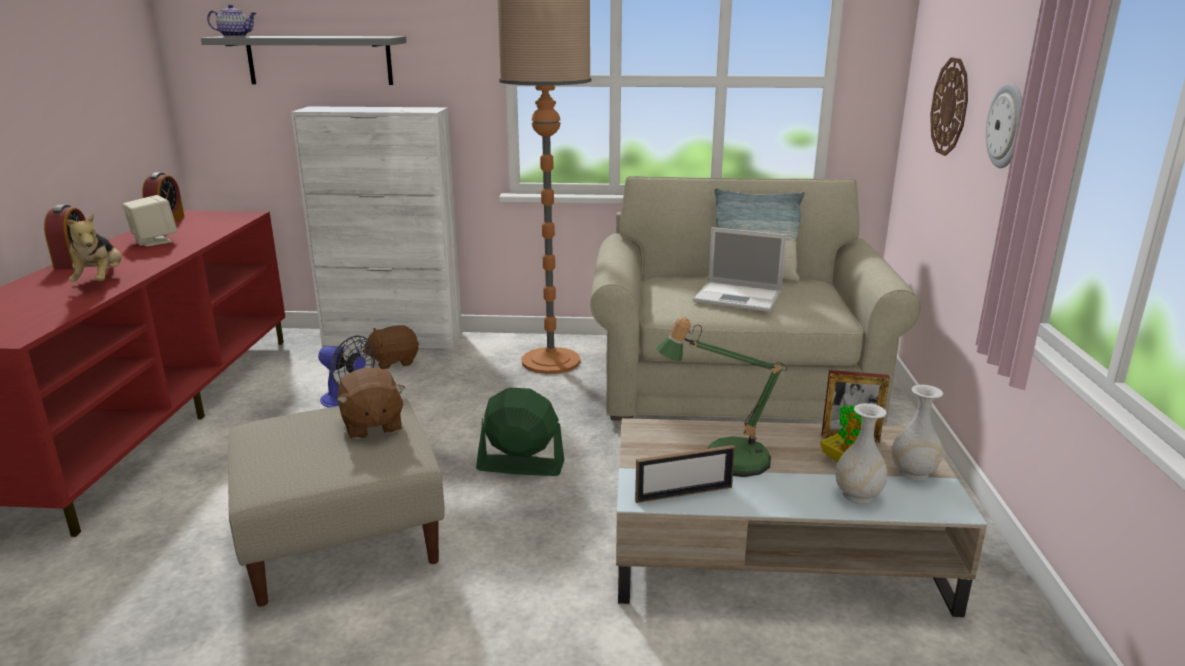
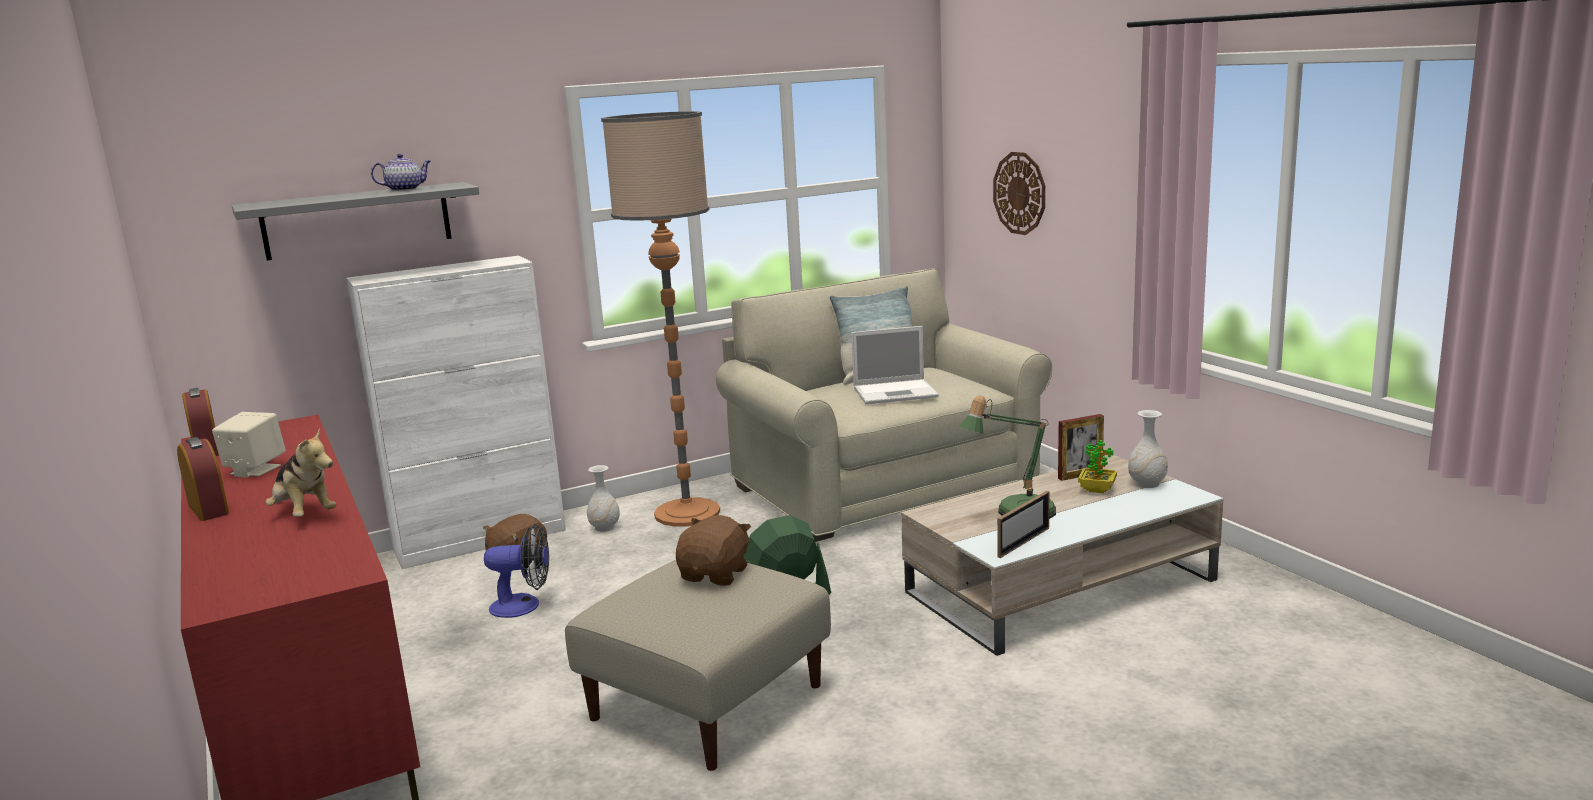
camera: 30 degrees left, 5 degrees down
teapot [207,4,257,37] -> teapot moved to [371,154,431,191]
brown plush toy [337,368,405,440] -> brown plush toy turned 105 degrees counterclockwise [676,515,751,586]
white vase [836,403,887,504] -> white vase moved to [587,465,620,532]
wall clock [986,83,1022,168] -> none

